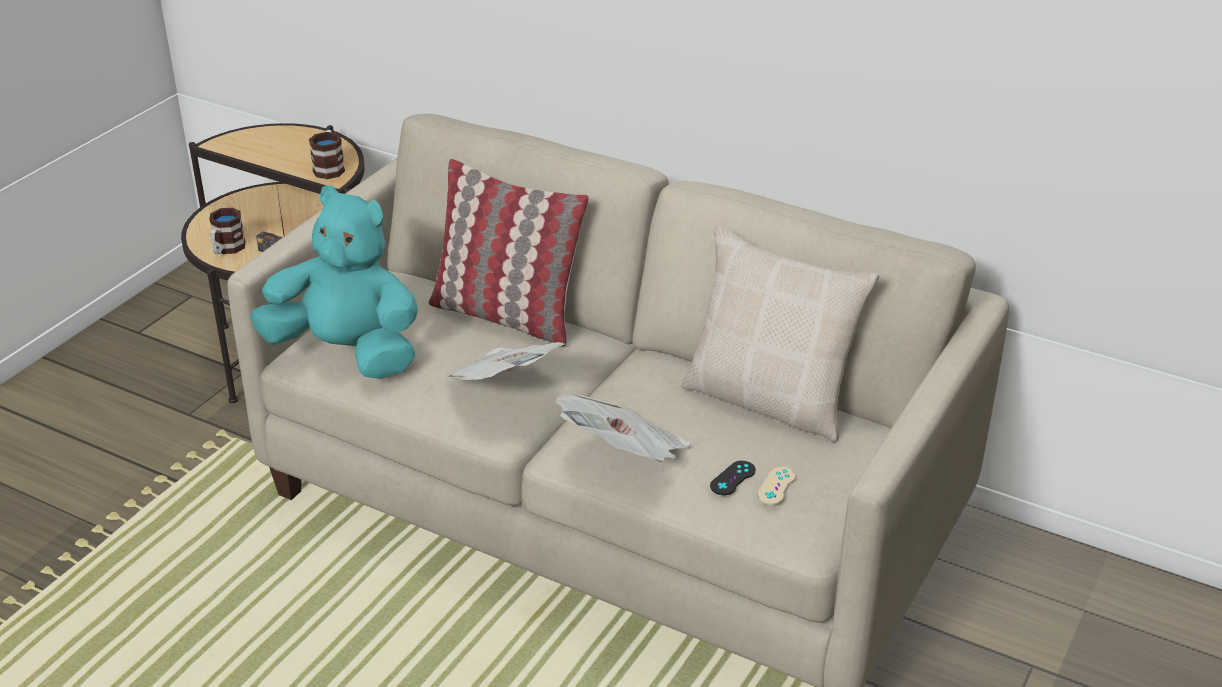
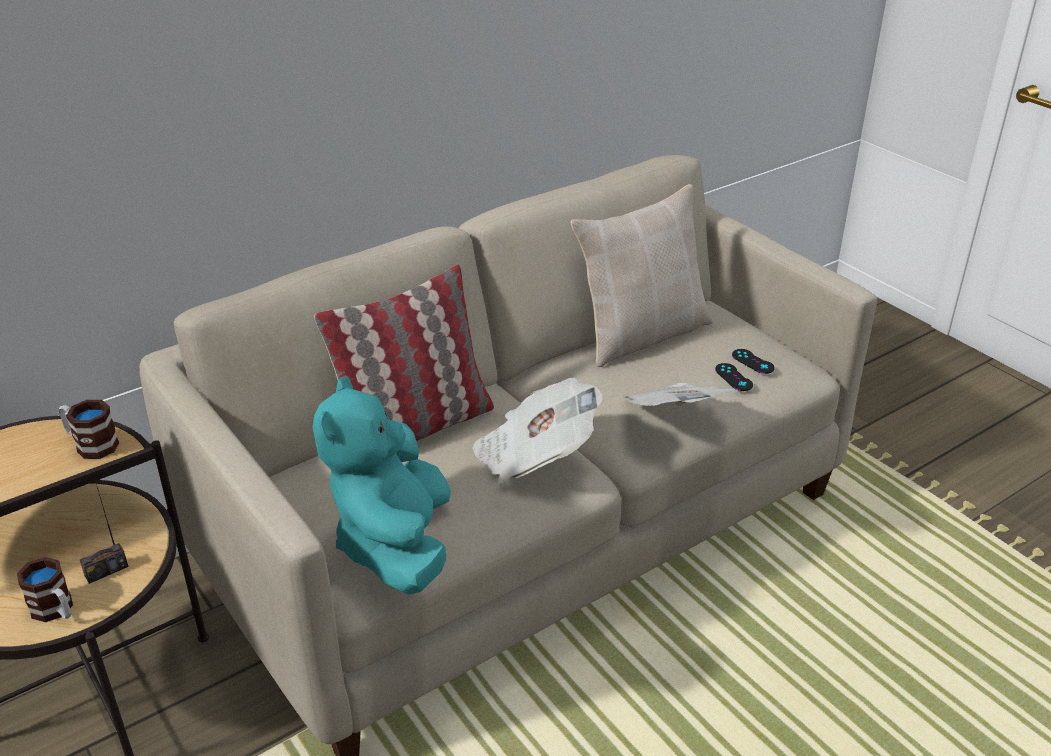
camera: 65 degrees left, 0 degrees up
turquoise plush toy [250,185,418,379] -> turquoise plush toy turned 45 degrees counterclockwise [313,375,451,595]
beige game controller [758,467,796,505] -> black game controller [732,349,775,374]

